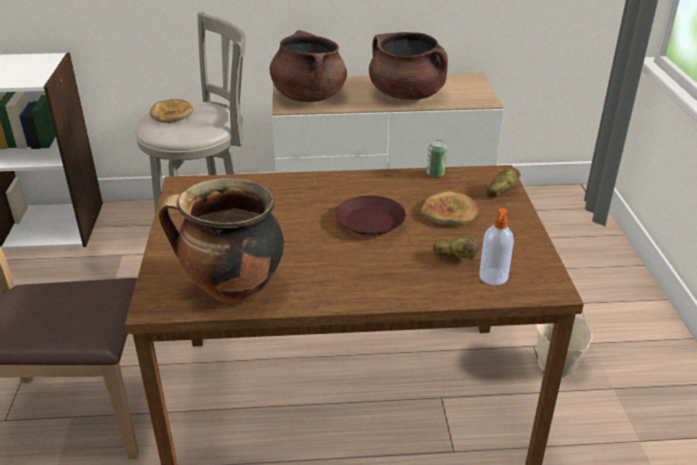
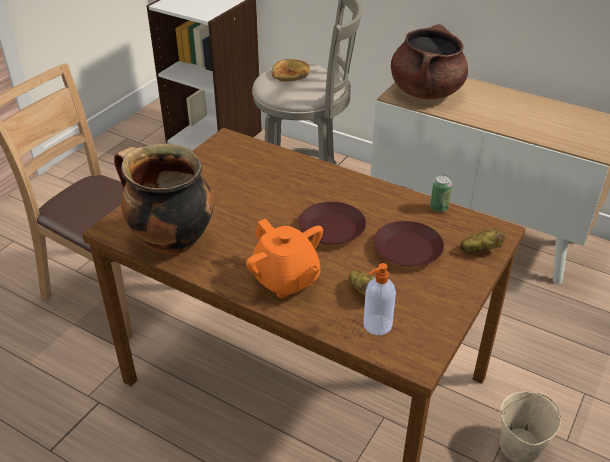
camera: 35 degrees right, 5 degrees up
brown cooking pot [369,32,448,100] -> none
bread [421,191,479,226] -> brown plate [374,221,444,266]
none -> orange teapot [246,219,323,299]

